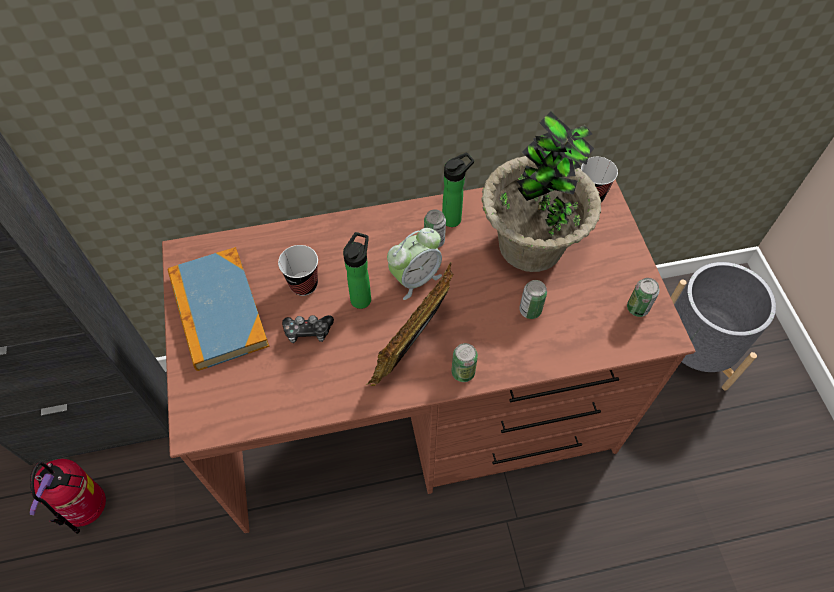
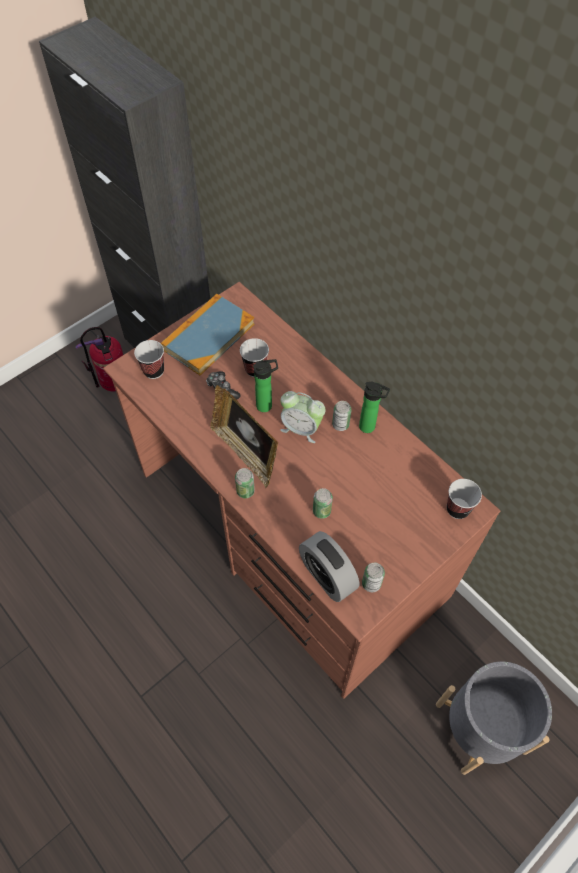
camera: 60 degrees right, 0 degrees up
picture frame [365,262,453,386] -> picture frame turned 135 degrees counterclockwise [211,385,278,488]
potted plant [481,111,601,272] -> none
none -> cup [134,340,164,379]
none -> alarm clock [299,531,359,602]

